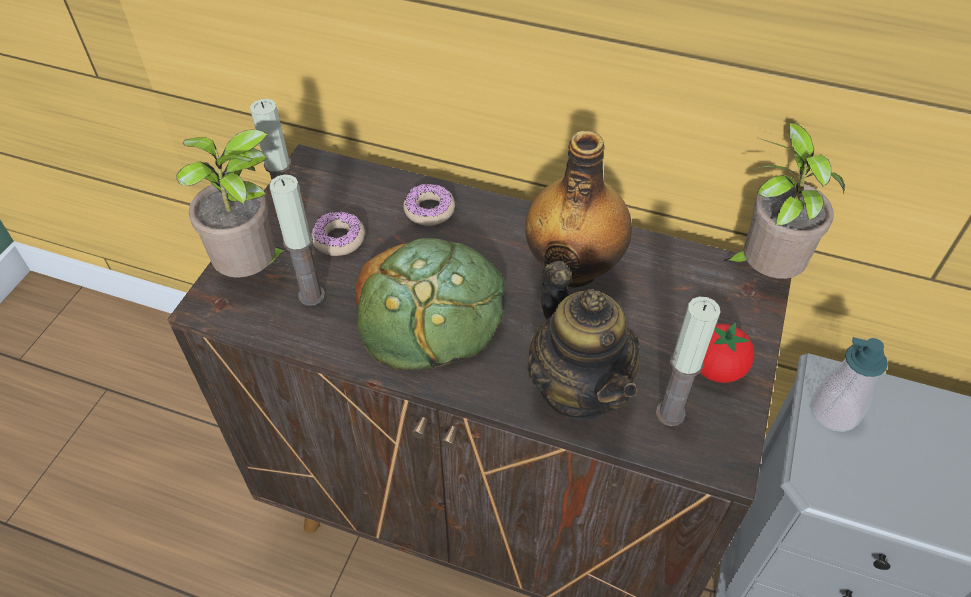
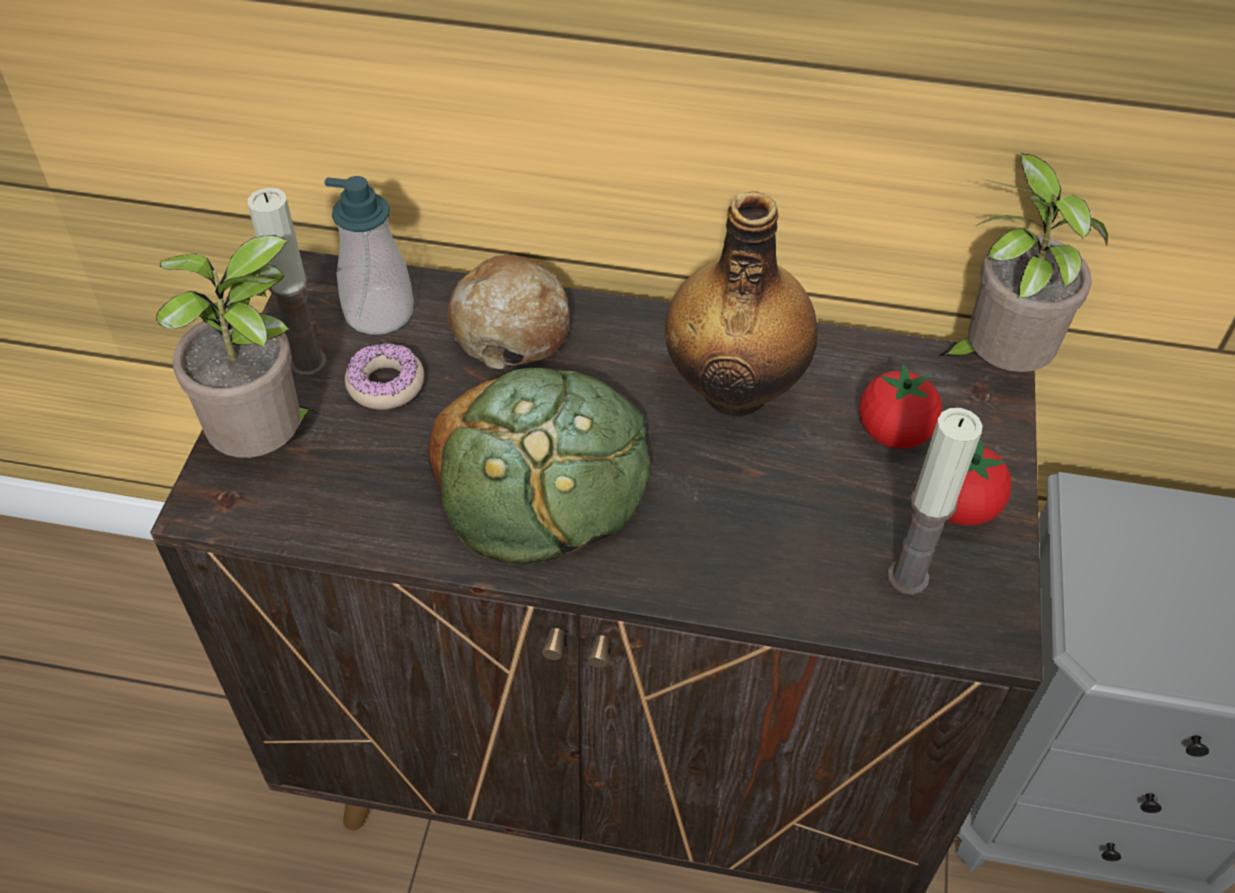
camera: 10 degrees left, 0 degrees up
candle [270,175,325,306] -> none
donut [403,184,455,226] -> bread [447,255,570,369]
teapot [527,261,640,420] -> none
soap dispenser [810,337,888,432] -> soap dispenser moved to [325,176,414,335]
none -> tomato [859,364,942,449]

